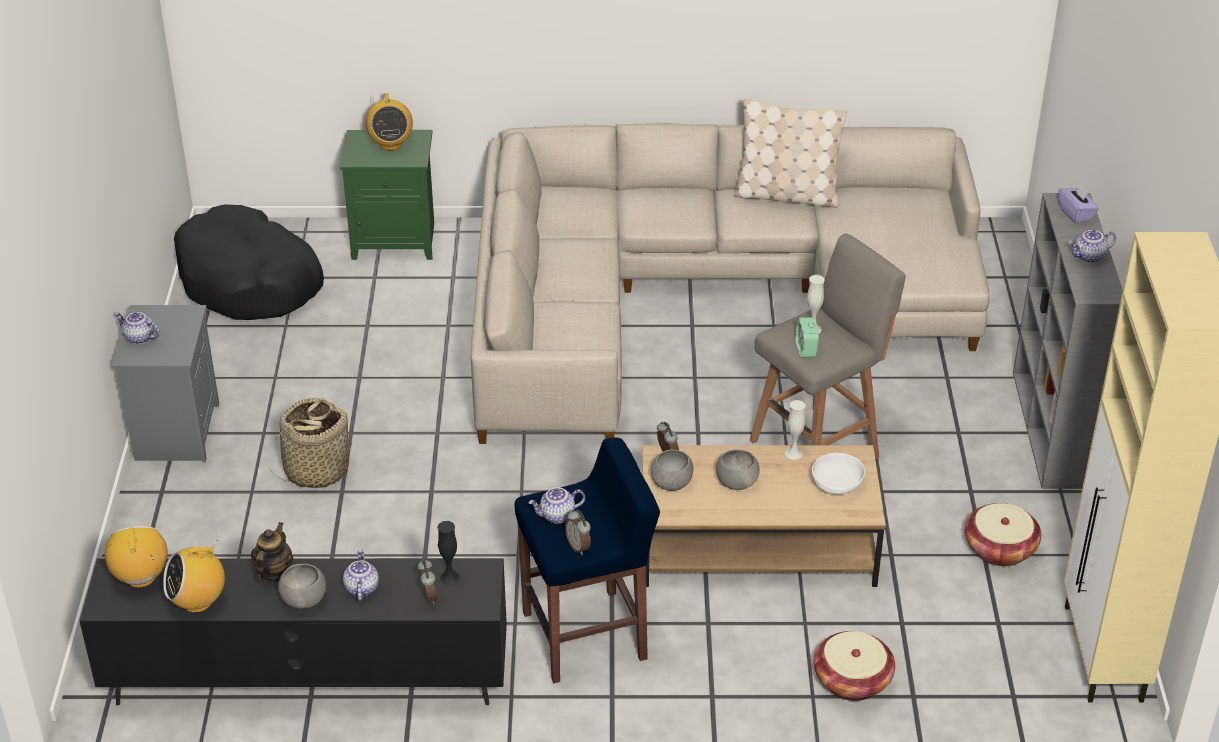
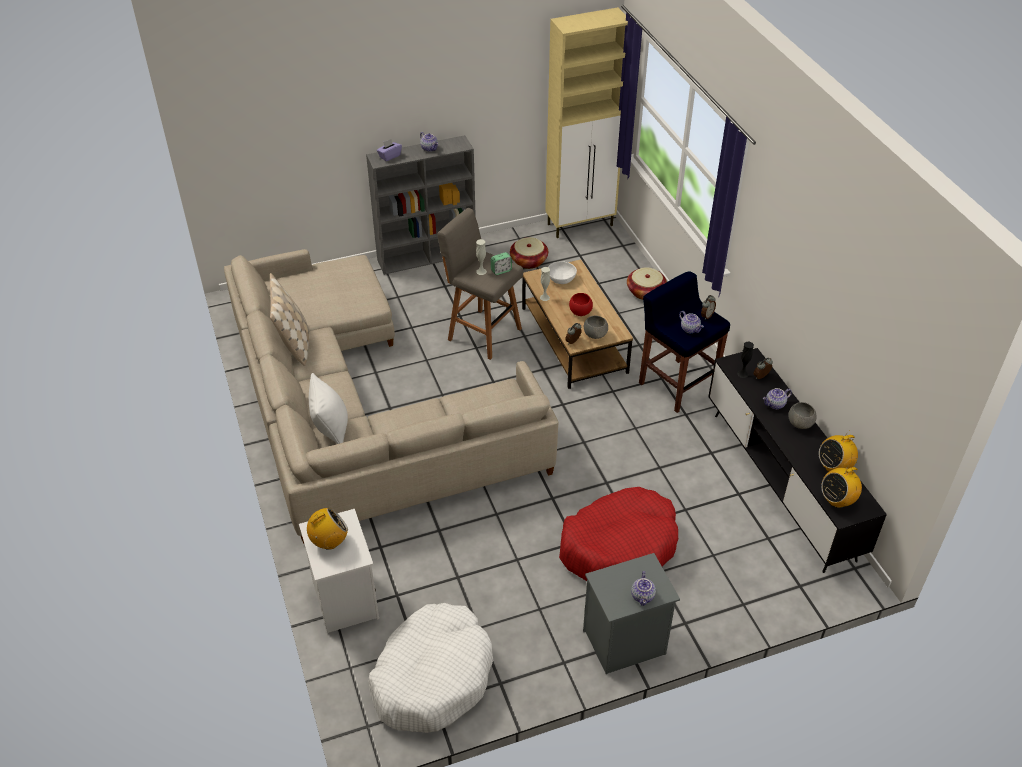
camera: 110 degrees left, 5 degrees up
radio [163,540,225,613] -> radio turned 105 degrees clockwise [819,431,858,472]
black dog bed [174,205,324,320] -> white dog bed [368,603,493,733]
teapot [251,522,293,582] -> none
basket [270,398,353,488] -> red dog bed [559,487,678,581]
green nightstand [340,130,434,260] -> white nightstand [299,509,379,633]
grey bowl [716,449,760,490] -> red bowl [569,293,593,316]
none -> white pillow [309,373,348,444]

